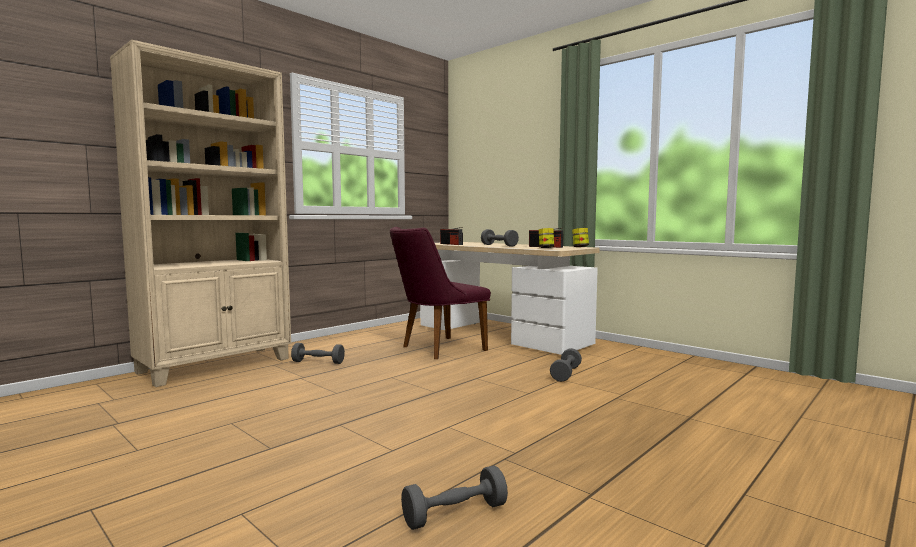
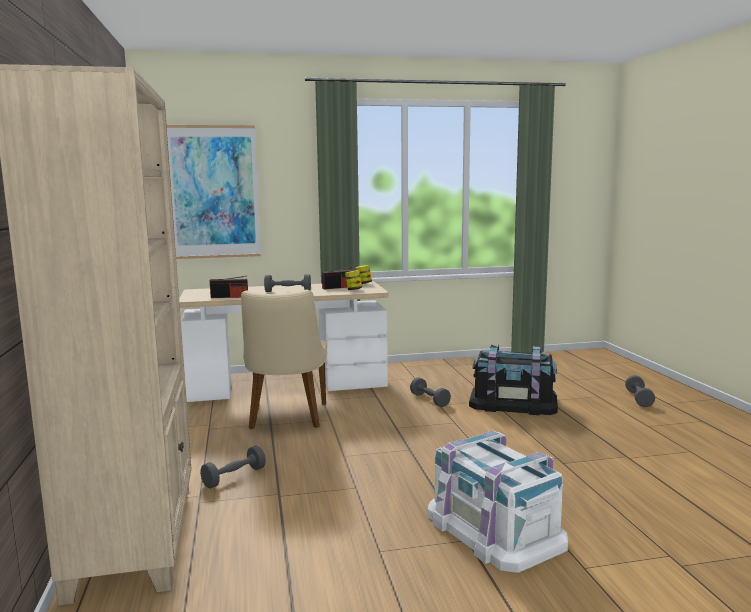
camera: 55 degrees left, 5 degrees up
purple chair [390,227,491,359] -> beige chair [241,290,327,429]
grey dumbbell [401,465,508,530] -> grey dumbbell moved to [625,375,655,407]
none -> picture [167,125,261,259]
none -> white storage box [427,430,568,573]
none -> black storage box [469,344,558,415]

